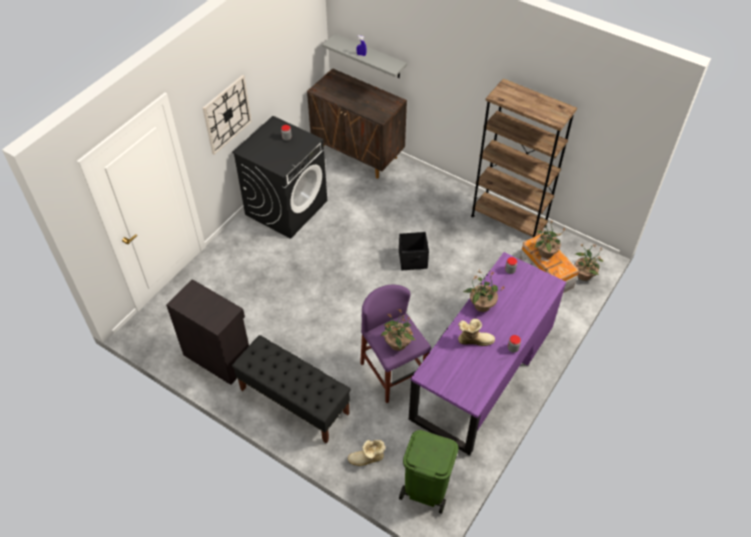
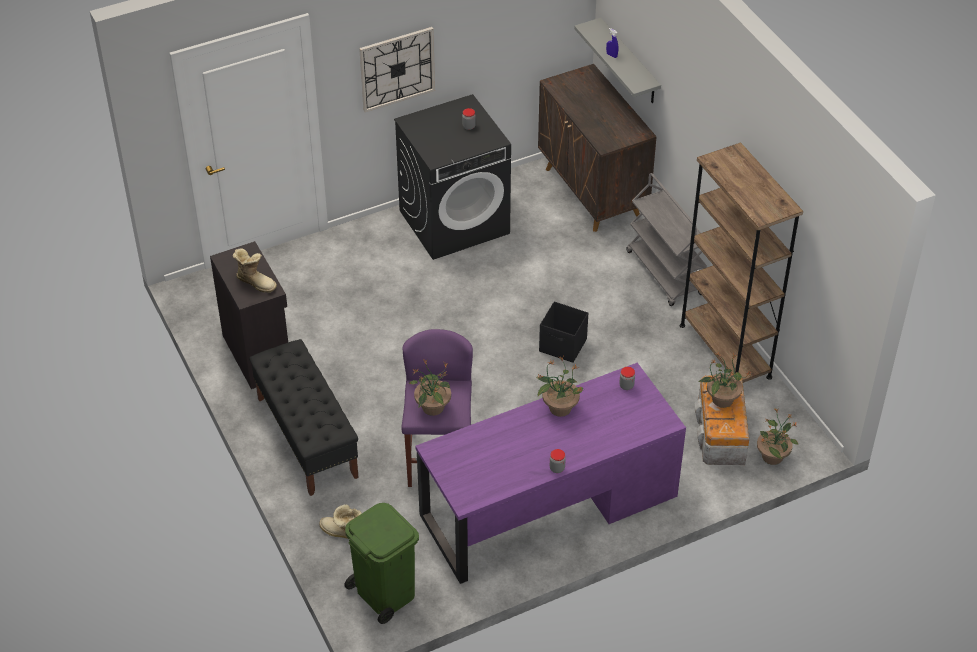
camera: 30 degrees right, 5 degrees down
boot [458,319,495,346] -> boot moved to [232,248,277,293]
none -> grey cart [626,173,707,306]

